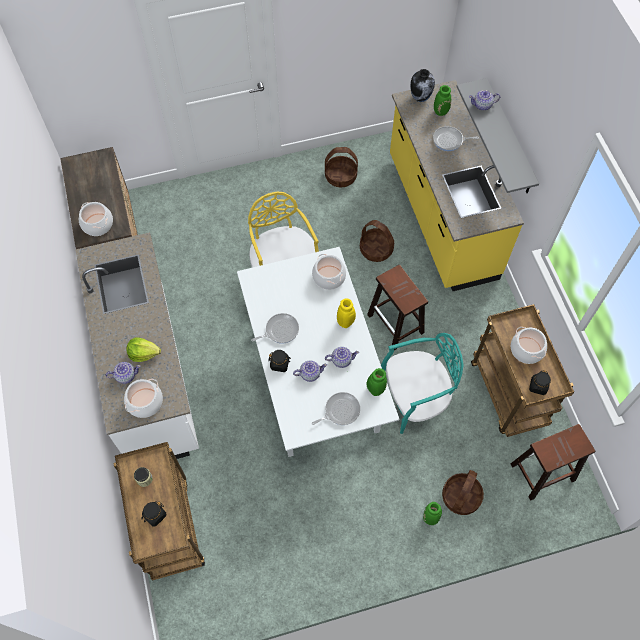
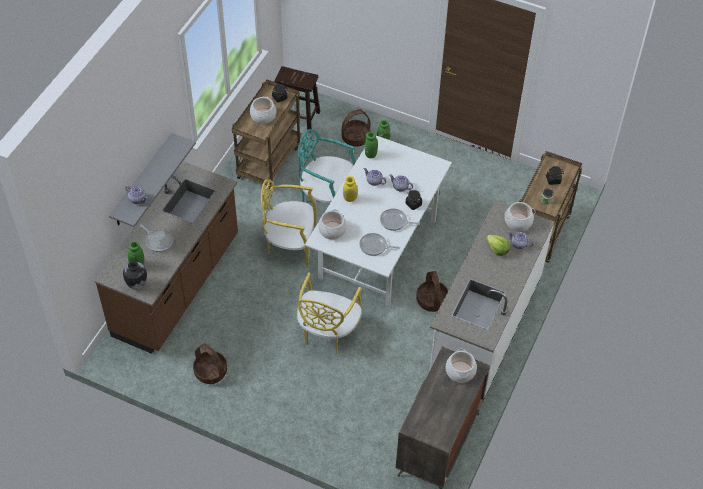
camera: 140 degrees left, 10 degrees down
frying pan [312,392,360,425] -> frying pan moved to [359,233,400,256]
basket [360,220,394,262] -> basket moved to [416,271,448,312]
brown stool [367,265,428,350] -> yellow chair [261,179,317,267]
yellow counter [390,80,524,291] -> brown counter [95,161,238,354]

